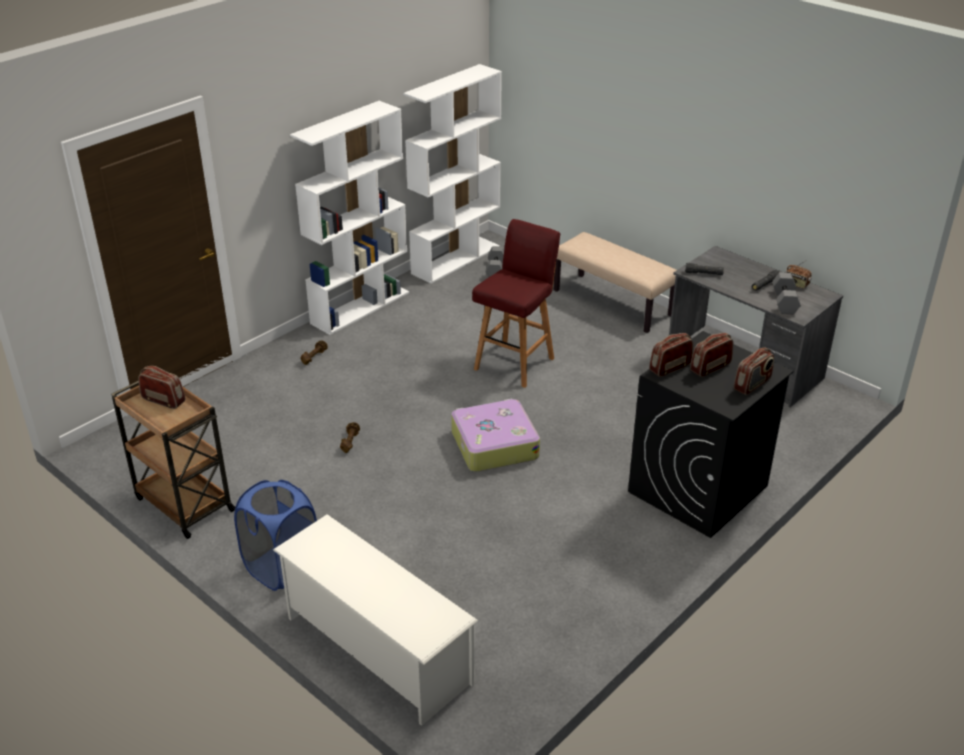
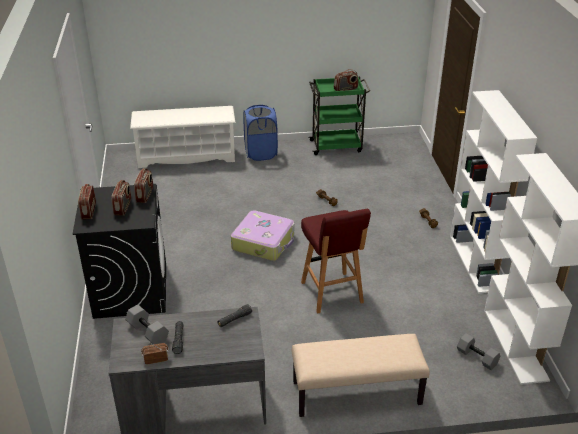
camera: 130 degrees right, 0 degrees up
brown cart [111,381,236,539] -> green cart [308,77,370,155]

